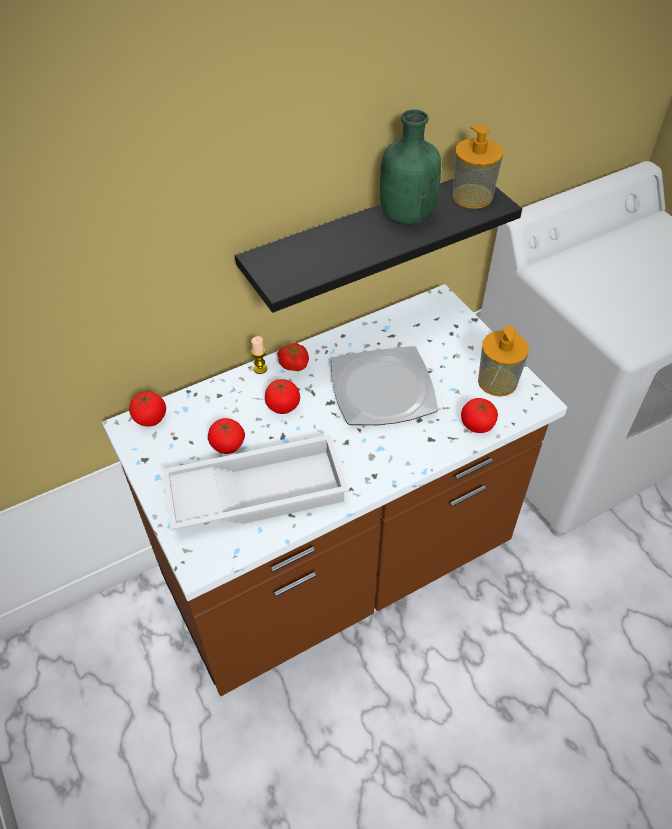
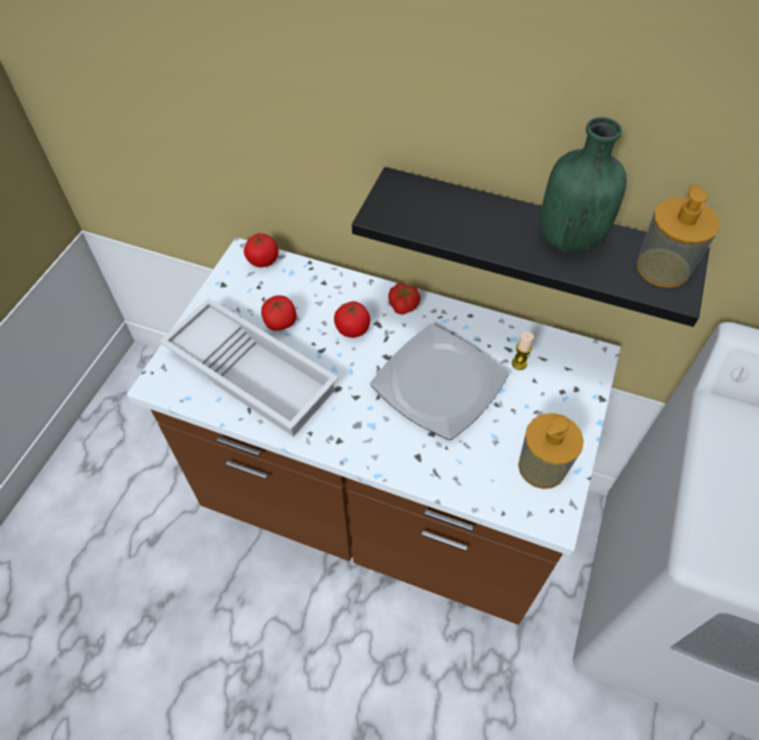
camera: 50 degrees right, 5 degrees up
candle [251,336,267,374] -> candle moved to [512,331,534,370]
tomato [461,398,498,433] -> none

